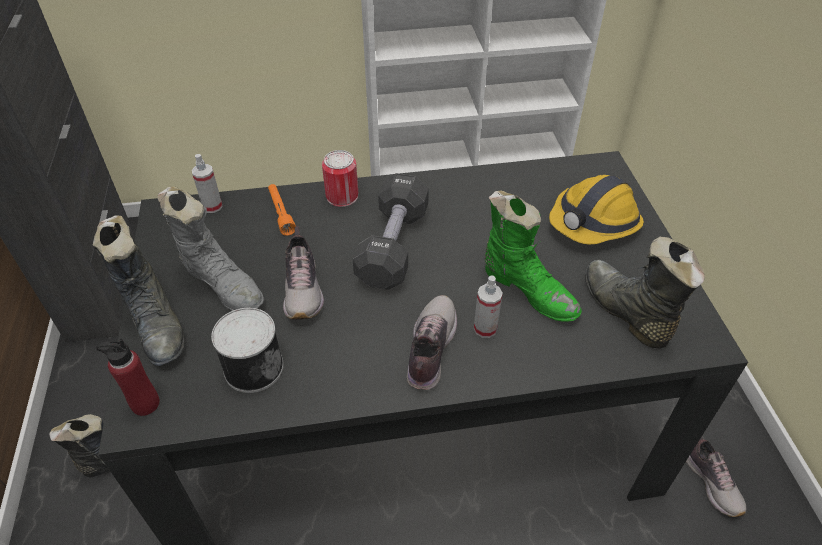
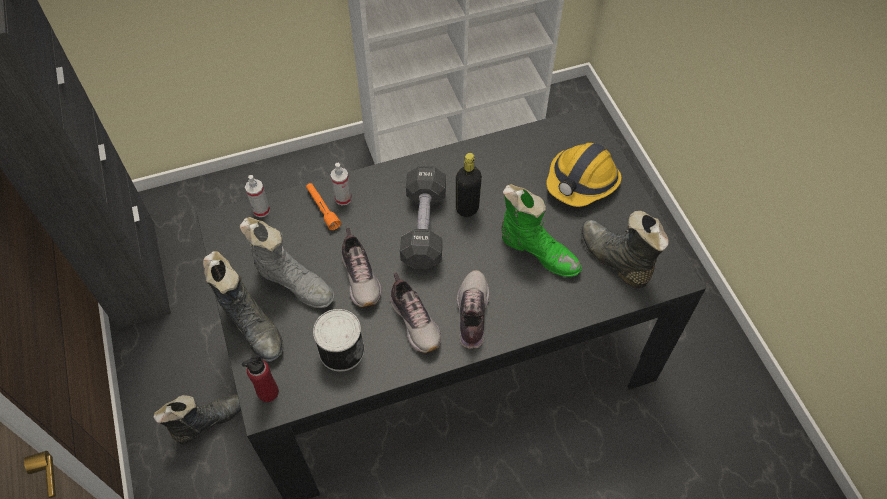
camera: 10 degrees left, 10 degrees up
can [322,150,358,207] -> none
spray bottle [474,275,503,338] -> spray bottle moved to [330,163,352,206]
shoe [686,437,746,517] -> shoe moved to [390,272,441,353]
none -> black bottle [456,153,482,217]

